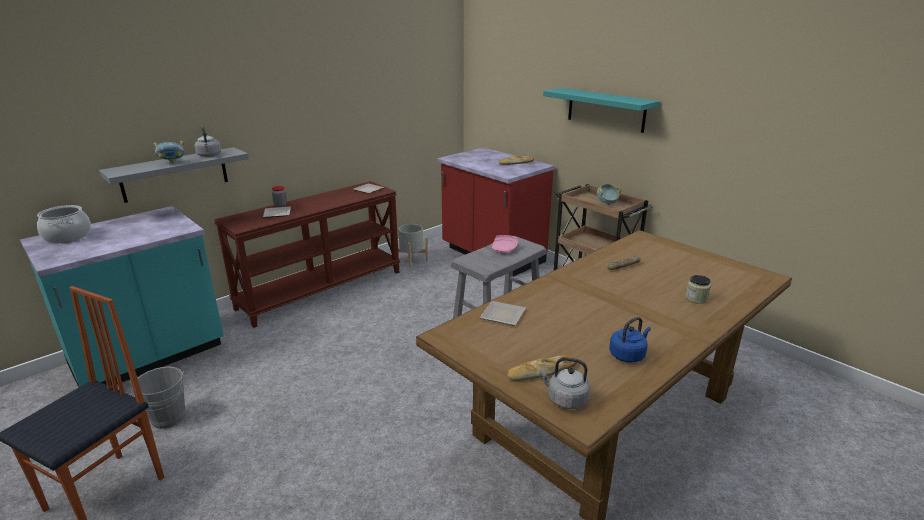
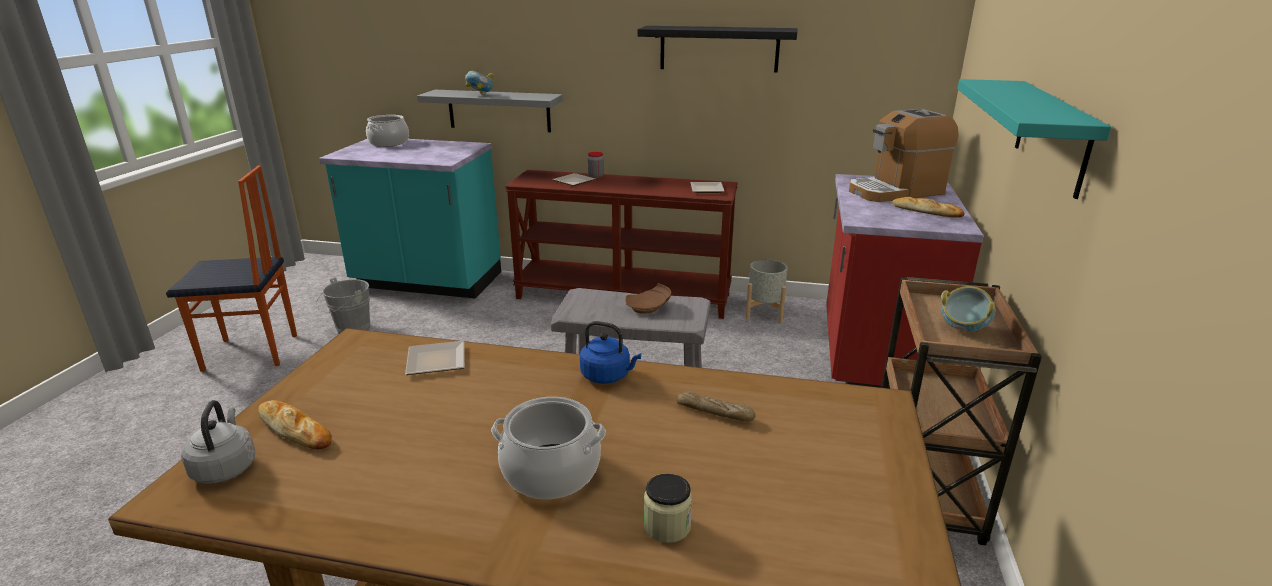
camera: 55 degrees right, 0 degrees up
grey kettle [194,126,221,157] -> none
pink plate [492,235,518,254] -> brown plate [625,283,671,314]
blue kettle [609,317,651,363] -> blue kettle moved to [580,321,641,384]
none -> cooking pot [491,397,606,499]
none -> black shelf [638,26,798,73]
none -> coffee machine [849,109,958,202]

